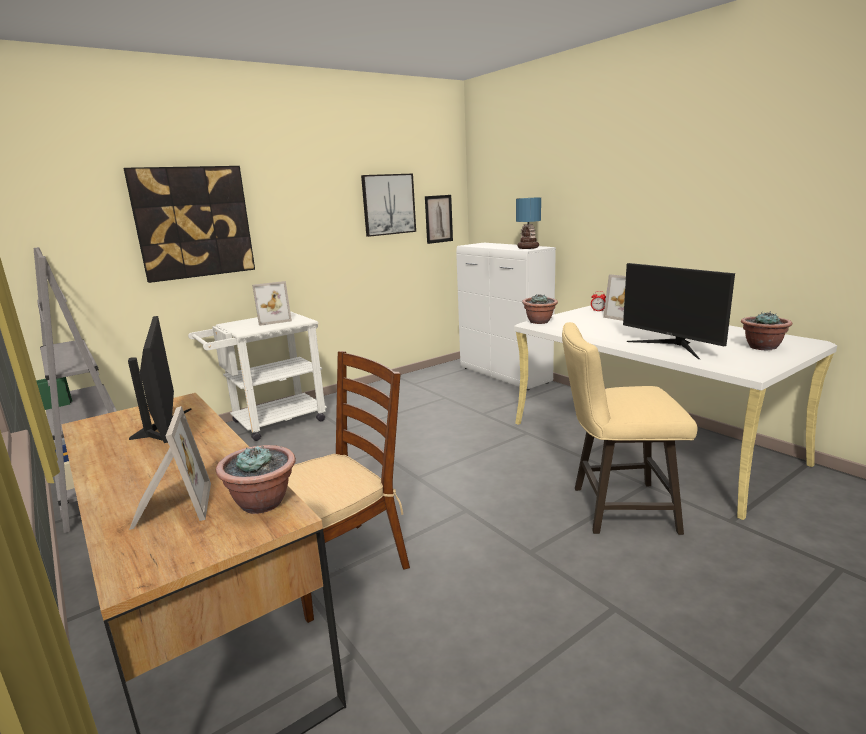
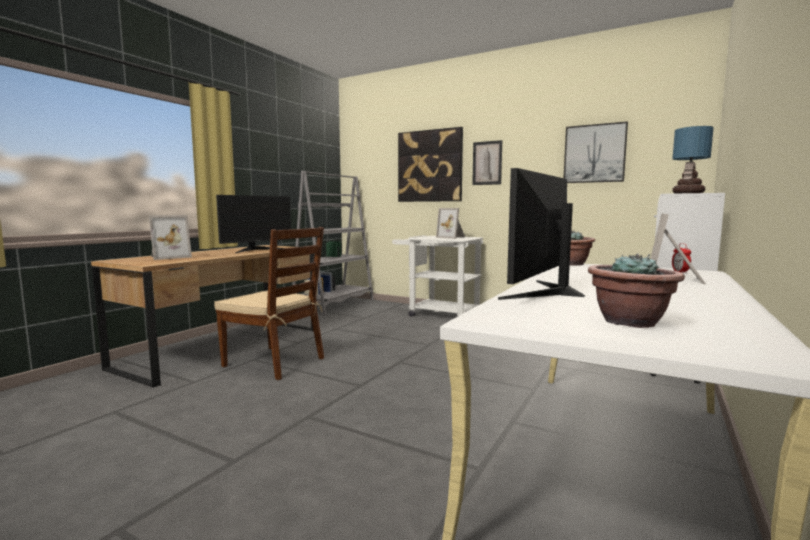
camera: 65 degrees right, 10 degrees down
potted plant [216,445,296,514] -> none
picture [425,195,453,244] -> picture moved to [472,140,502,185]
beige stool [562,322,697,535] -> none

